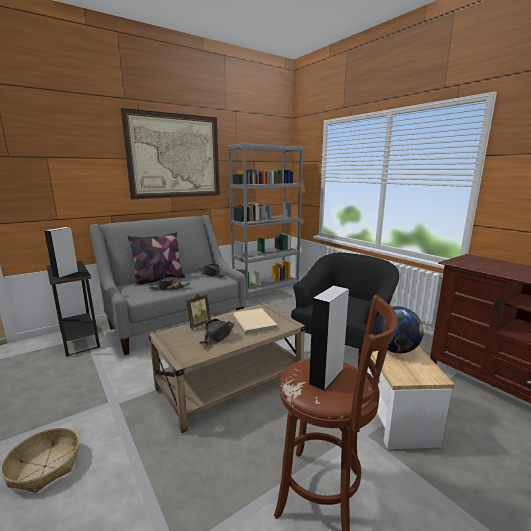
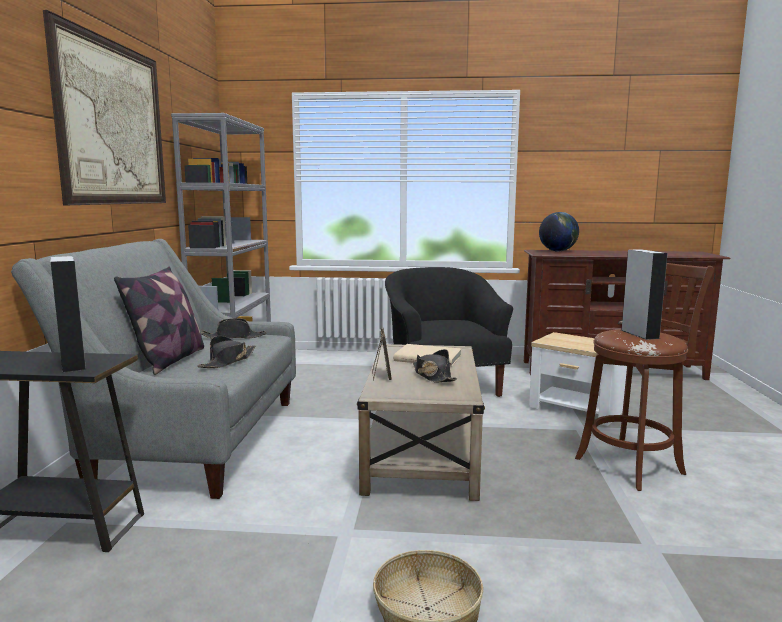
camera: 50 degrees left, 5 degrees down
globe [374,306,424,353] -> globe moved to [539,212,579,252]

